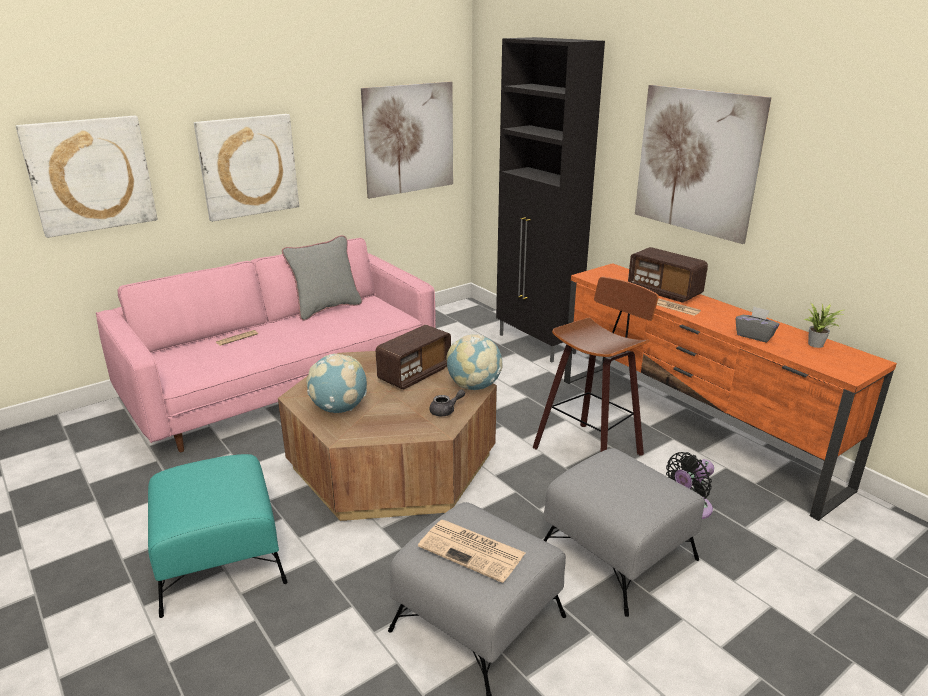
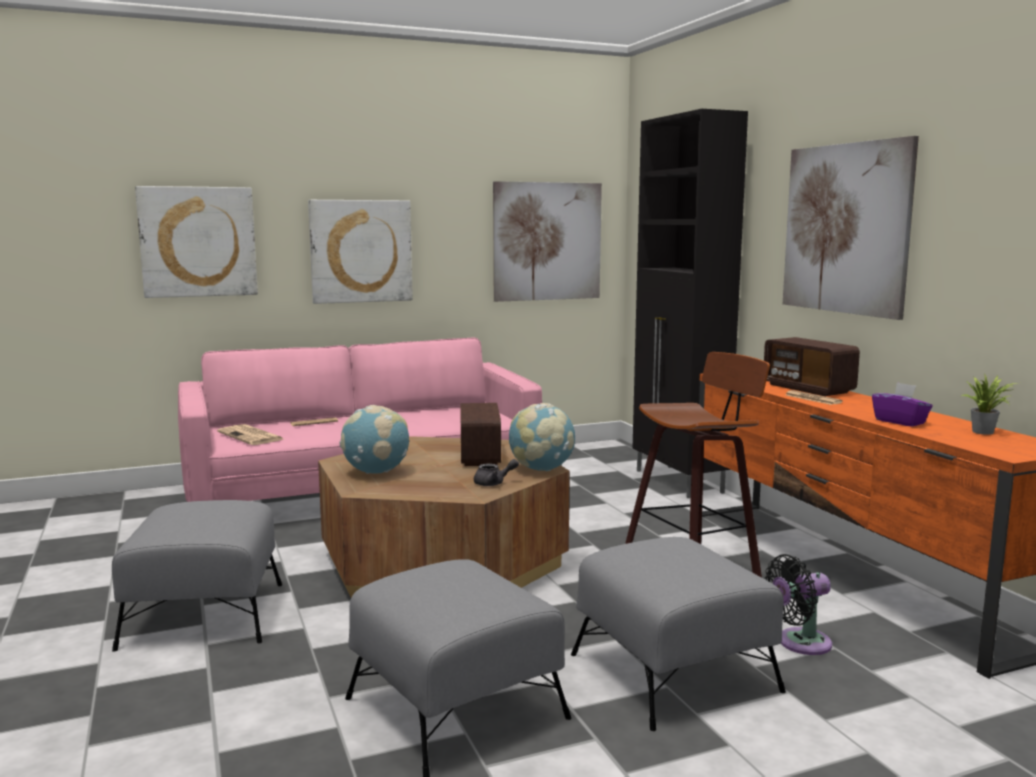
camera: 15 degrees right, 15 degrees down
turquoise ottoman [148,454,288,618] -> grey ottoman [112,500,282,652]
grey pillow [282,235,362,321] -> none
radio [376,325,451,390] -> radio turned 120 degrees clockwise [460,403,501,466]
newspaper [418,520,525,583] -> newspaper moved to [217,424,283,445]
grey tissue box [736,306,779,343] -> purple tissue box [872,382,932,427]

